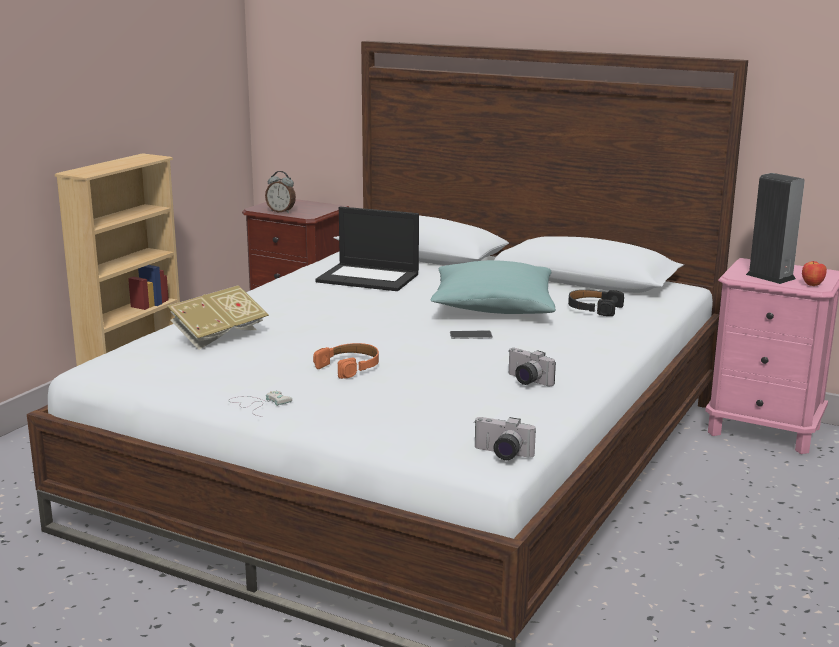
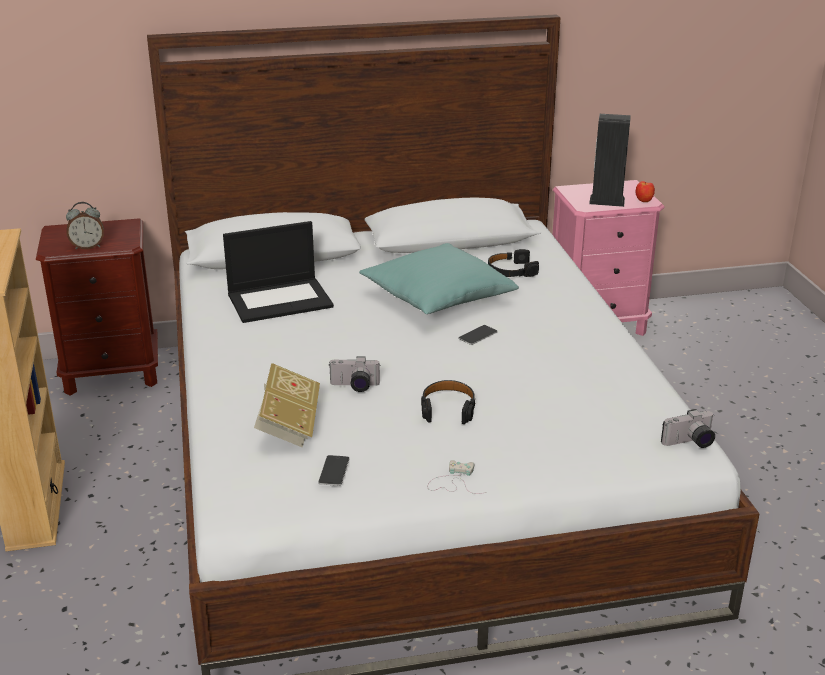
camera: 40 degrees left, 10 degrees up
orange headphones [313,343,379,379] -> black headphones [421,380,476,424]
camera [508,348,556,386] -> camera moved to [329,356,380,392]
none -> phone [318,455,349,486]

